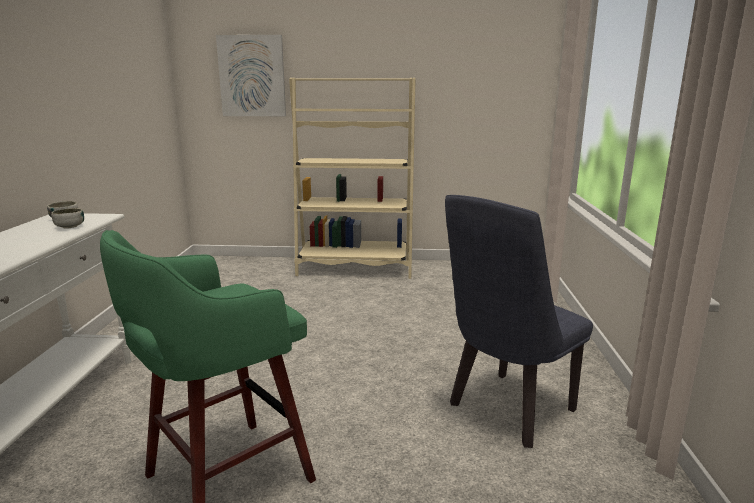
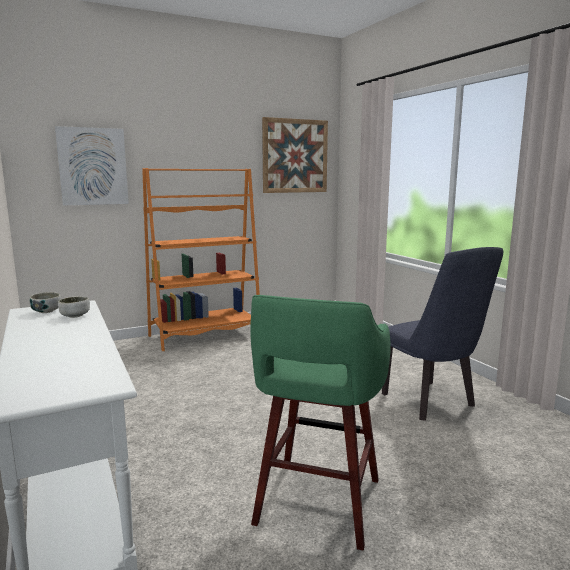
camera: 30 degrees left, 5 degrees down
beige bookcase [289,78,416,279] -> orange bookcase [142,168,260,351]
blue chair [445,195,593,448] -> blue chair turned 45 degrees counterclockwise [382,247,503,421]
none -> picture [262,117,328,193]

